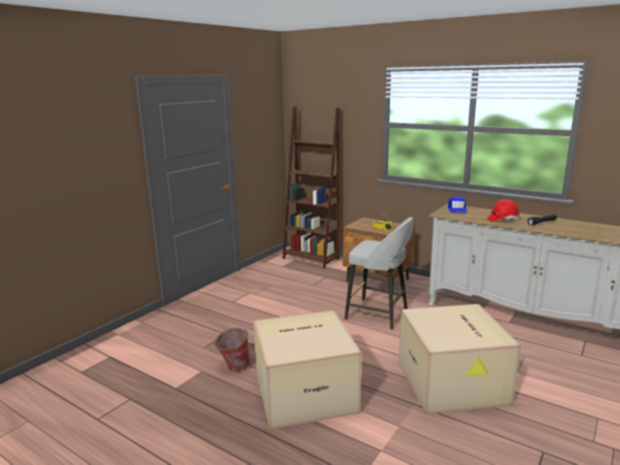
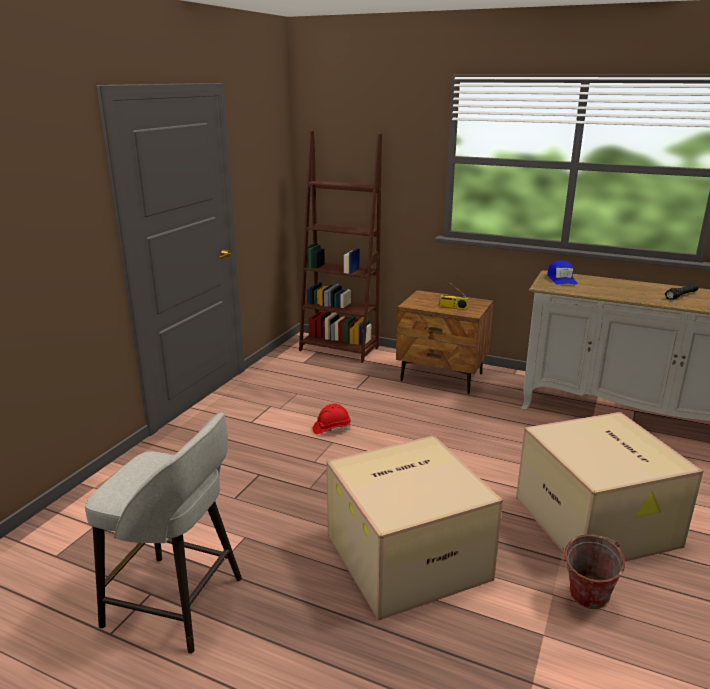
camera: 10 degrees left, 5 degrees up
bucket [214,328,250,372] -> bucket moved to [561,534,626,609]
grey stool [344,217,413,330] -> grey stool moved to [85,413,242,653]
red hard hat [487,200,520,222] -> red hard hat moved to [312,404,351,434]

